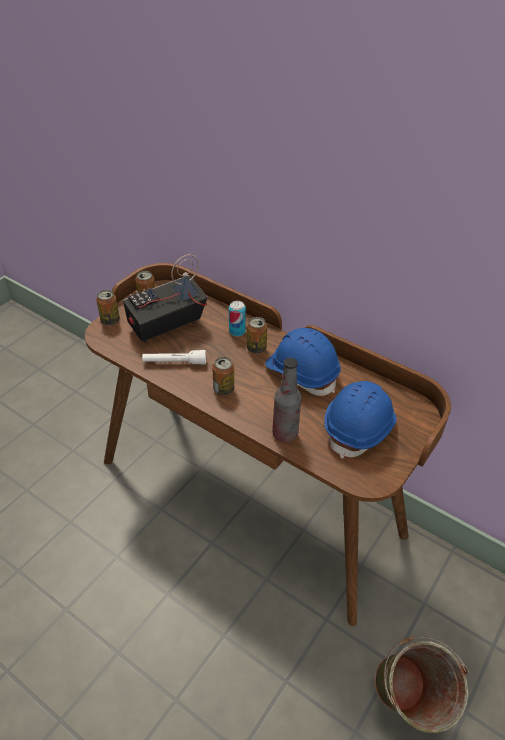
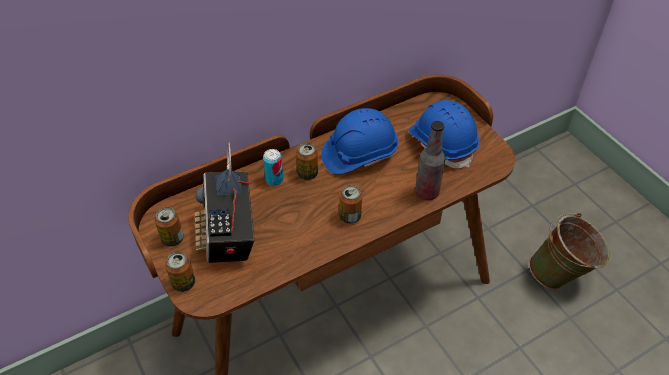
camera: 65 degrees left, 5 degrees up
white flashlight [142,350,206,365] -> none

